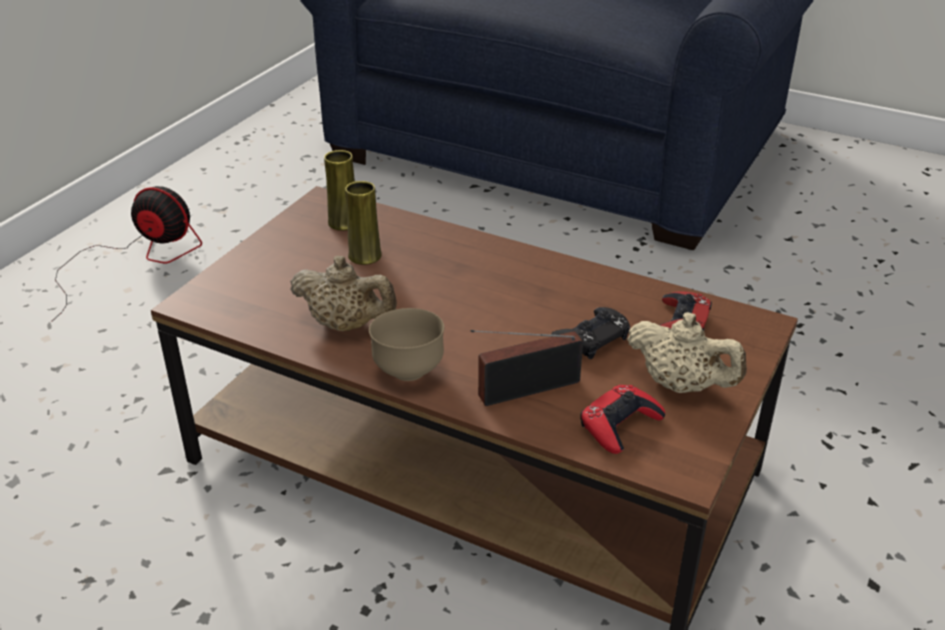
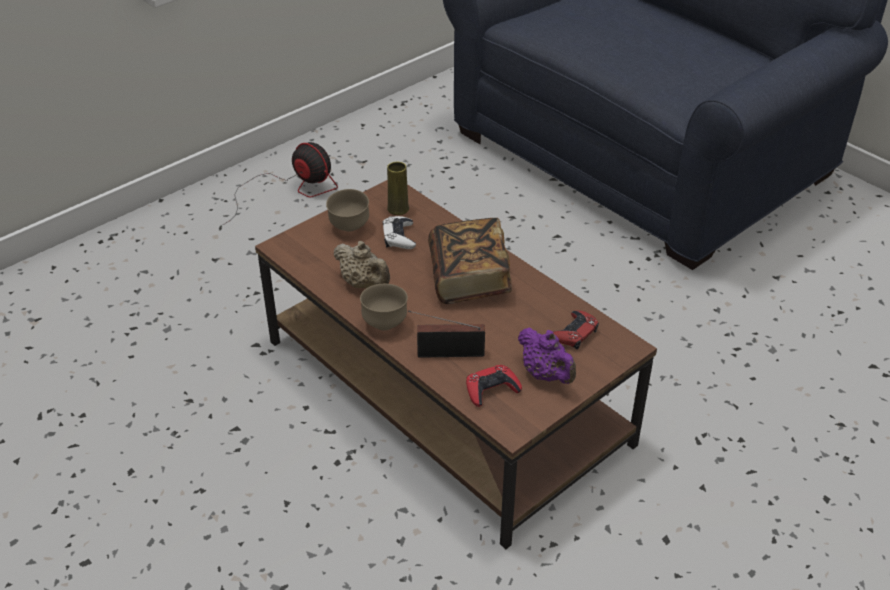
camera: 20 degrees right, 5 degrees up
yellow vase [345,181,382,265] -> white game controller [383,216,416,249]
black game controller [551,307,630,359] -> none
beige teapot [627,312,747,393] -> purple teapot [518,328,576,384]
none -> brown bowl [326,189,369,232]
none -> book [428,218,512,304]

